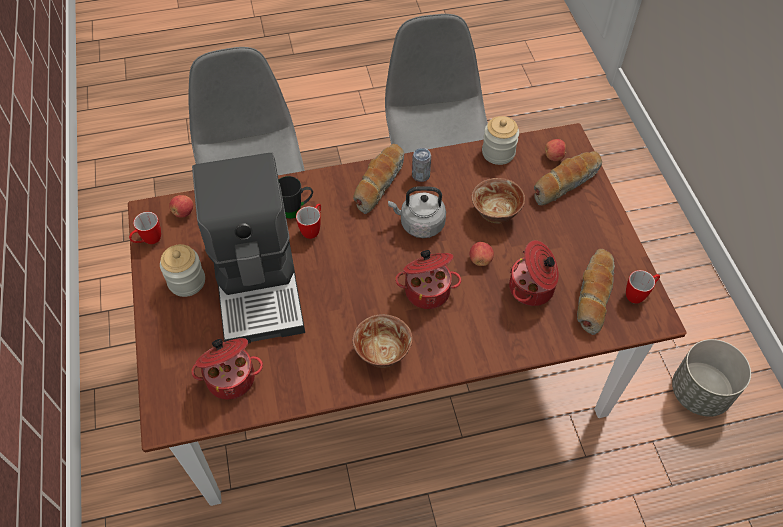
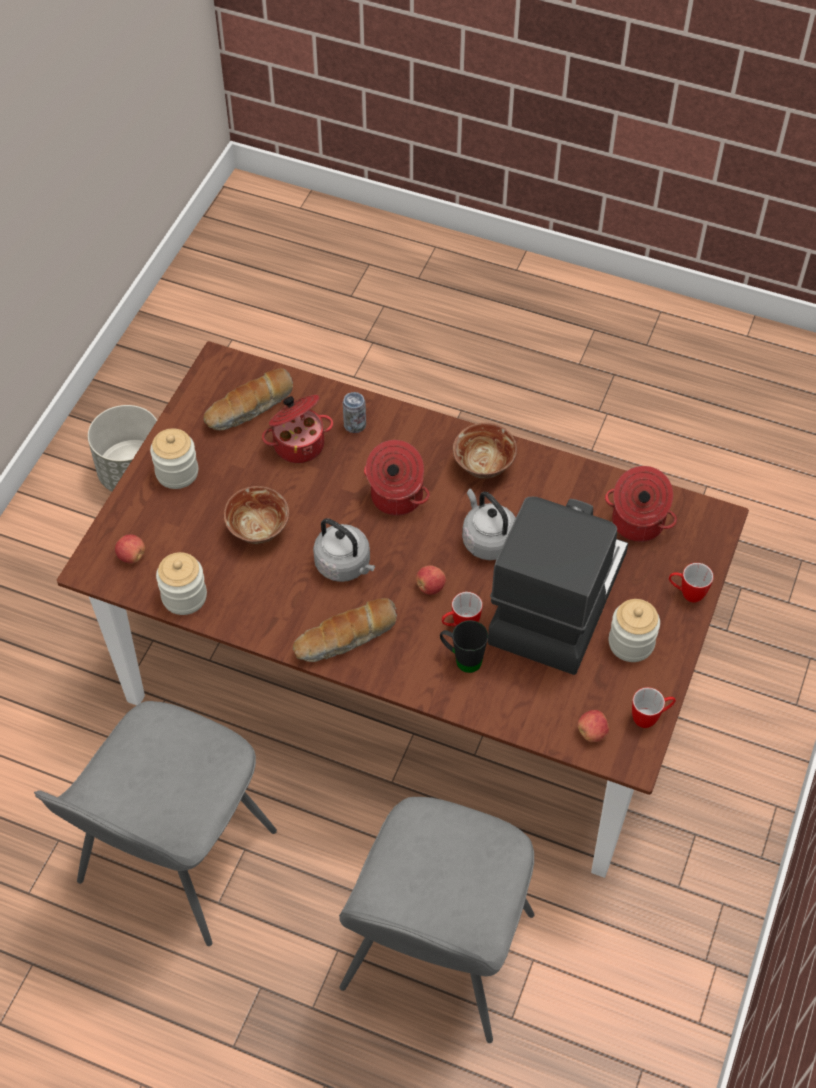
camera: 145 degrees left, 0 degrees up
can [412,148,431,182] -> can moved to [343,392,366,433]
apple [470,242,494,266] -> apple moved to [416,565,446,595]
bread [534,151,602,206] -> none
mug [626,270,660,304] -> mug moved to [669,563,714,603]
none -> jar [150,428,198,489]
none -> grey kettle [462,489,516,560]

